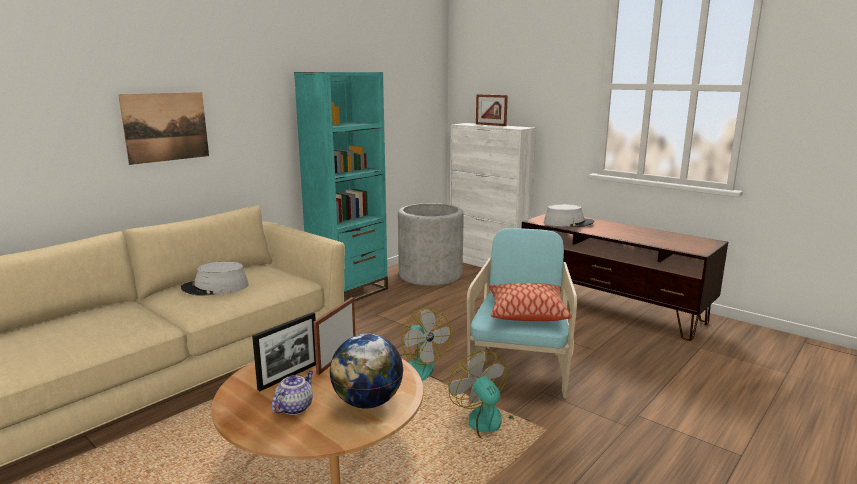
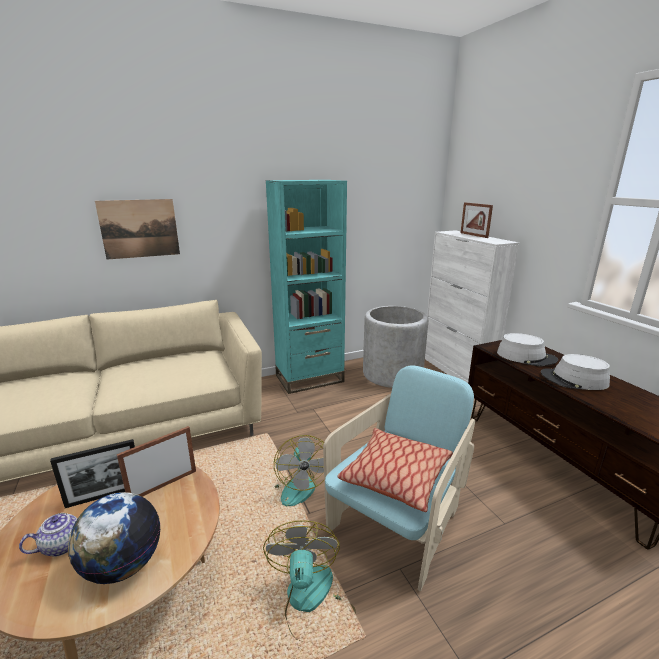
camera: 25 degrees right, 5 degrees up
grey hat [181,262,249,296] -> grey hat moved to [541,354,610,390]

